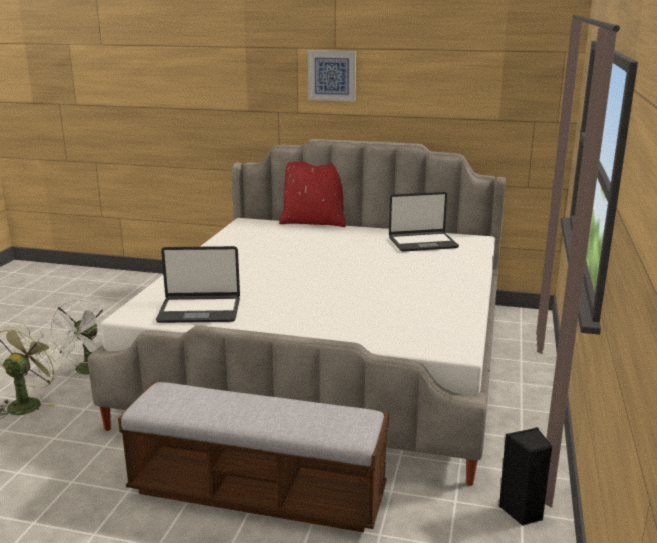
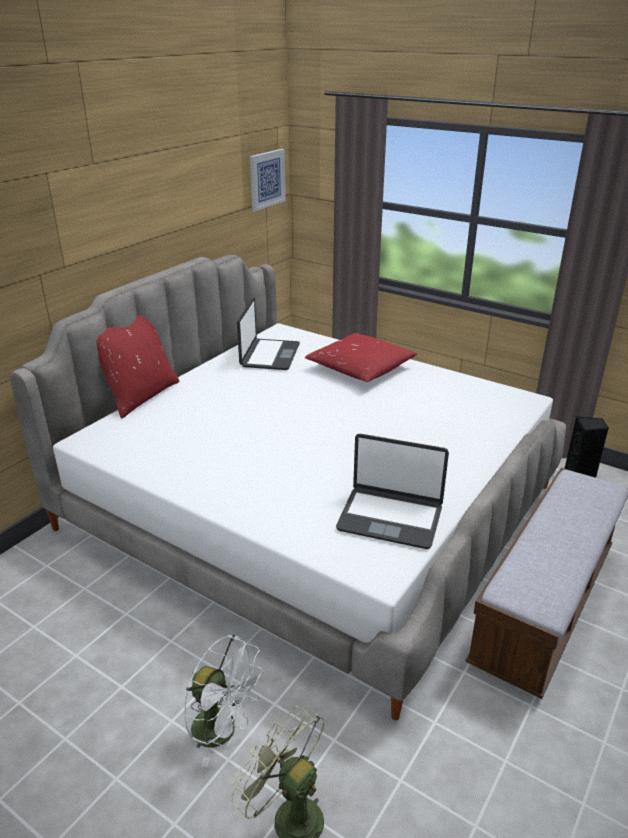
camera: 70 degrees left, 10 degrees up
laptop [156,246,240,323] -> laptop turned 90 degrees clockwise [336,434,449,549]
picture [308,50,356,102] -> picture moved to [250,149,286,211]
none -> red pillow [305,333,417,382]

